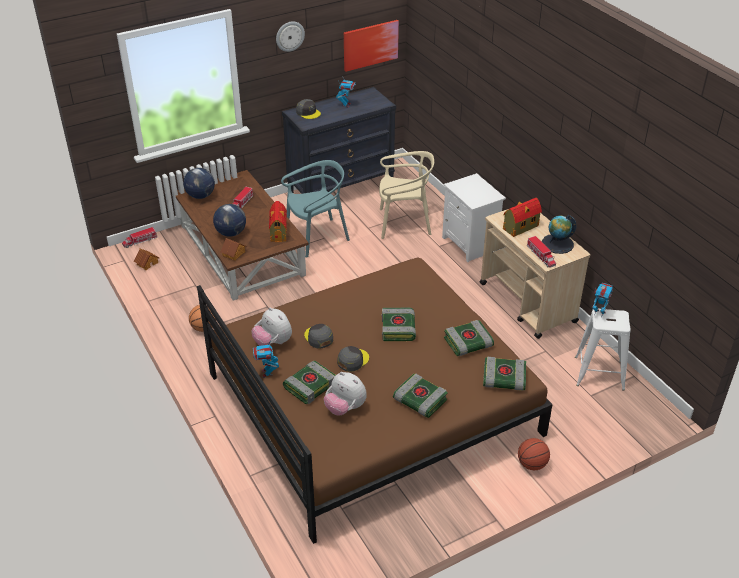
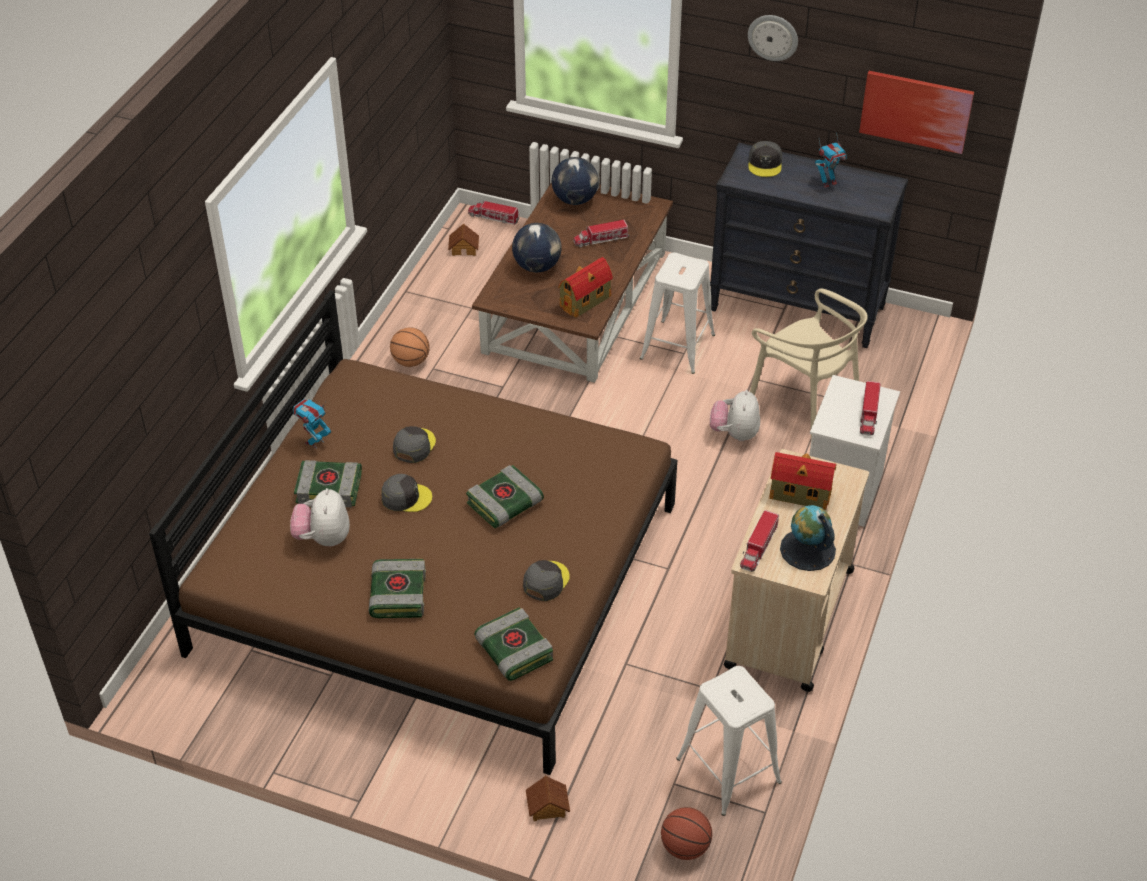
camera: 50 degrees right, 5 degrees up
toy house [221,238,247,261] -> toy house moved to [526,775,570,821]
plush toy [252,307,292,346] -> plush toy moved to [710,390,760,441]
turquoise chair [281,160,350,258] -> white stool [640,252,715,374]
book [444,320,494,356] -> grey cap [523,560,570,601]
basketball [518,438,550,470] -> basketball moved to [661,807,712,860]
toy robot [592,283,613,317] -> none
none -> toy truck [860,381,881,436]

